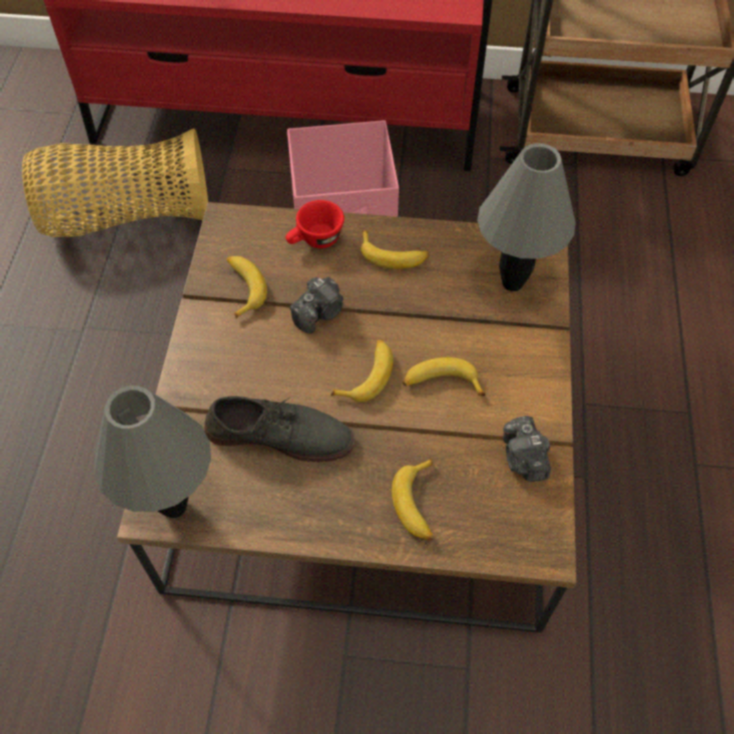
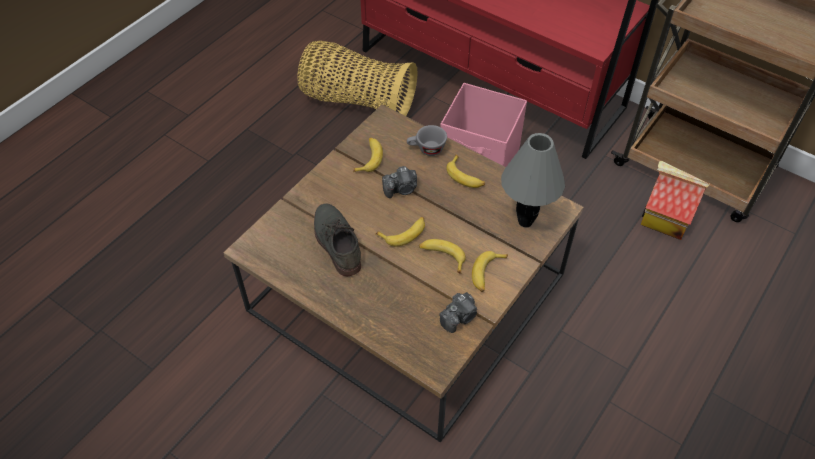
camera: 30 degrees right, 5 degrees down
grey table lamp [94,386,211,518] -> none
grey shoe [204,396,355,462] -> grey shoe turned 150 degrees counterclockwise [314,203,361,276]
red cup [286,200,344,248] -> grey cup [407,125,447,156]
banana [392,458,433,541] -> banana moved to [472,251,508,292]
camera [503,416,551,482] -> camera turned 150 degrees counterclockwise [439,292,477,333]
none -> toy house [641,161,710,240]

